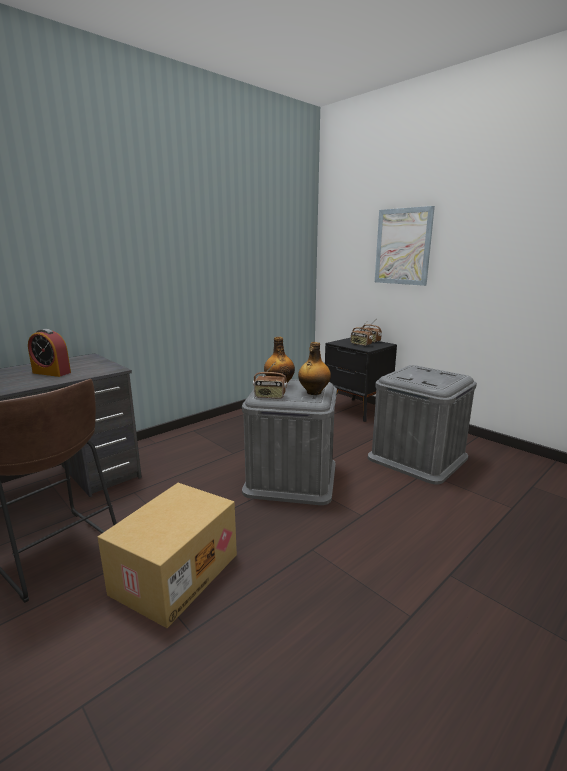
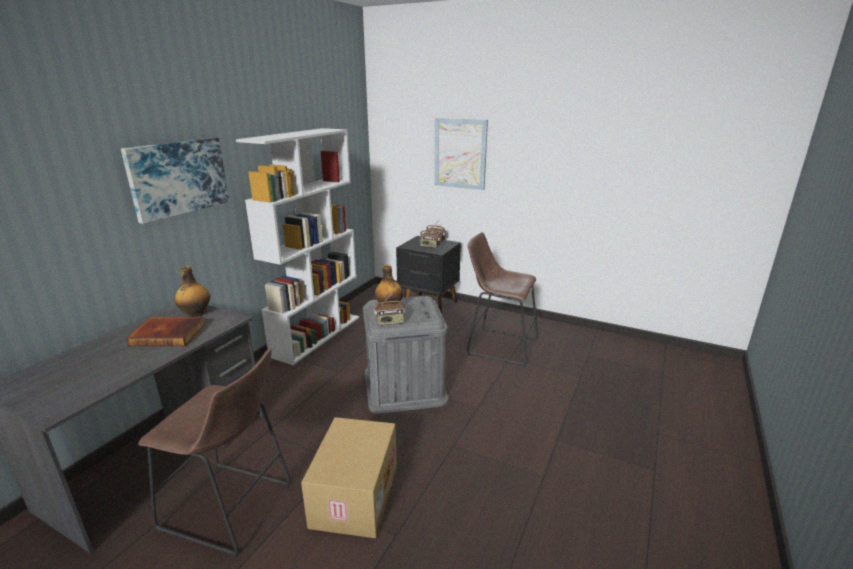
camera: 20 degrees left, 5 degrees up
alarm clock [28,329,71,377] -> book [127,317,205,346]
bottle [298,342,331,395] -> bottle moved to [175,266,210,317]
grey storage box [368,365,477,484] -> brown stool [467,232,538,367]
none -> picture [121,138,229,224]
none -> white bookcase [236,128,359,365]

